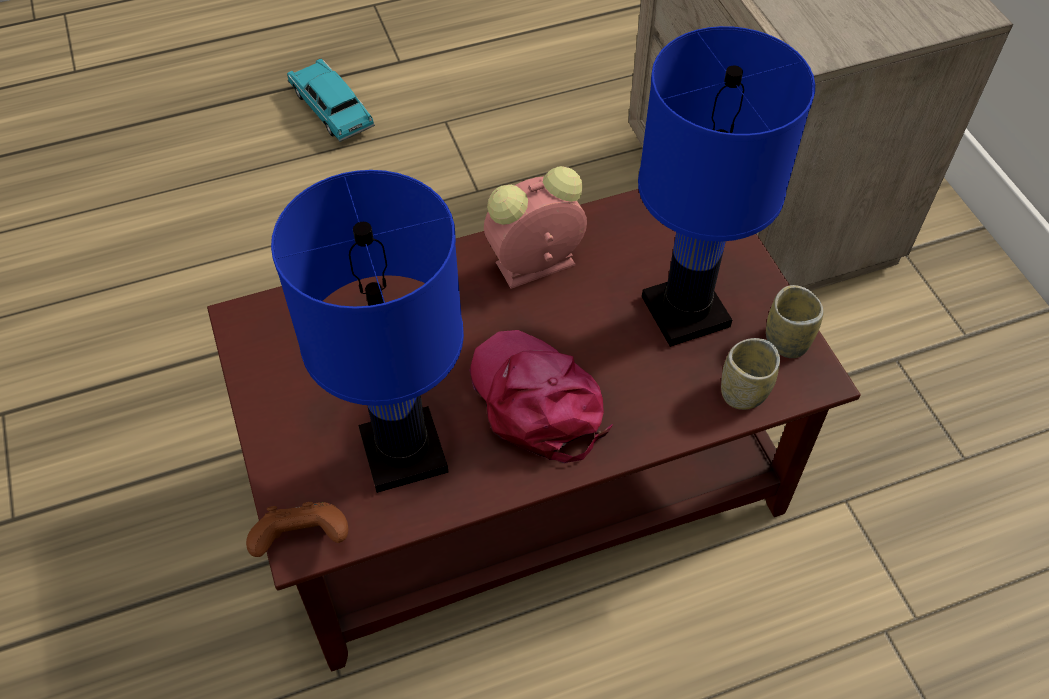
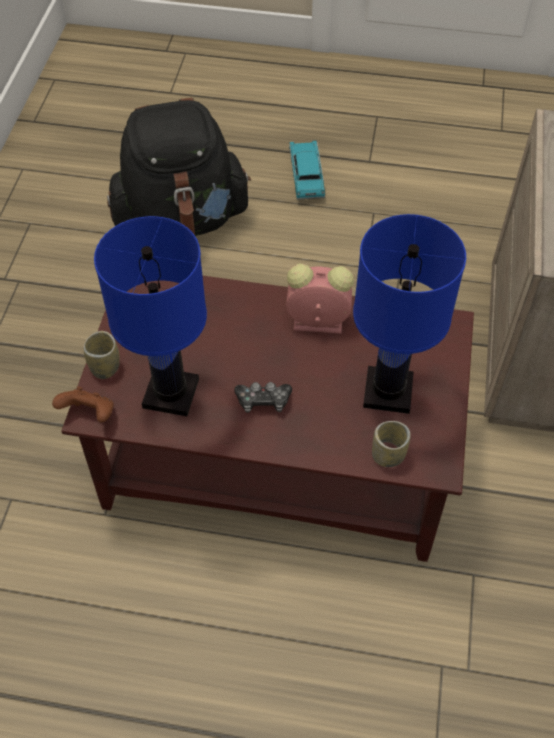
camera: 30 degrees right, 0 degrees up
pink cap [469,330,613,463] -> game controller [234,382,292,413]
cup [766,285,824,358] -> cup moved to [84,331,120,379]
none -> black backpack [107,98,251,236]

